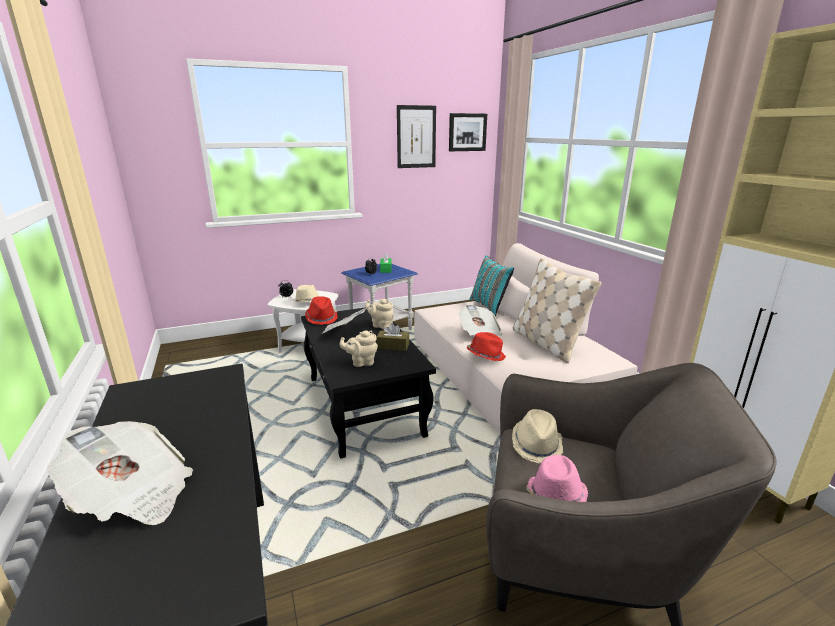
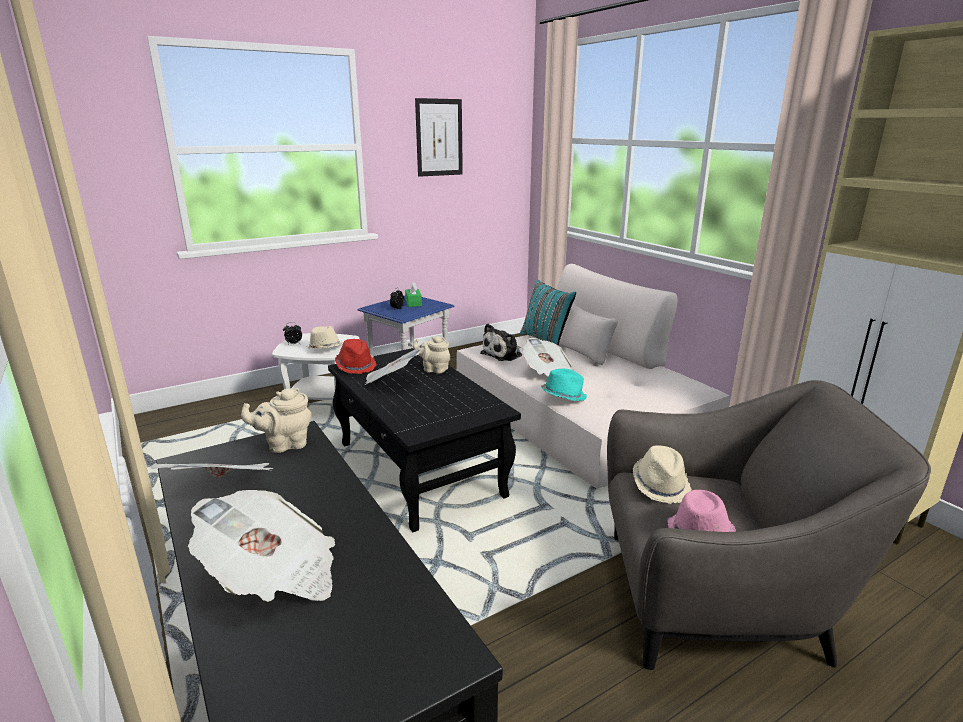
camera: 10 degrees left, 0 degrees up
beige teapot [340,330,378,367] -> beige teapot moved to [241,388,312,453]
brown tissue box [376,323,409,351] -> none
picture [449,113,487,151] -> none
red hat [467,332,506,361] -> turquoise hat [541,369,587,401]
beige pillow [513,258,601,363] -> none
none -> newspaper [150,463,274,478]
none -> plush toy [480,324,522,361]

